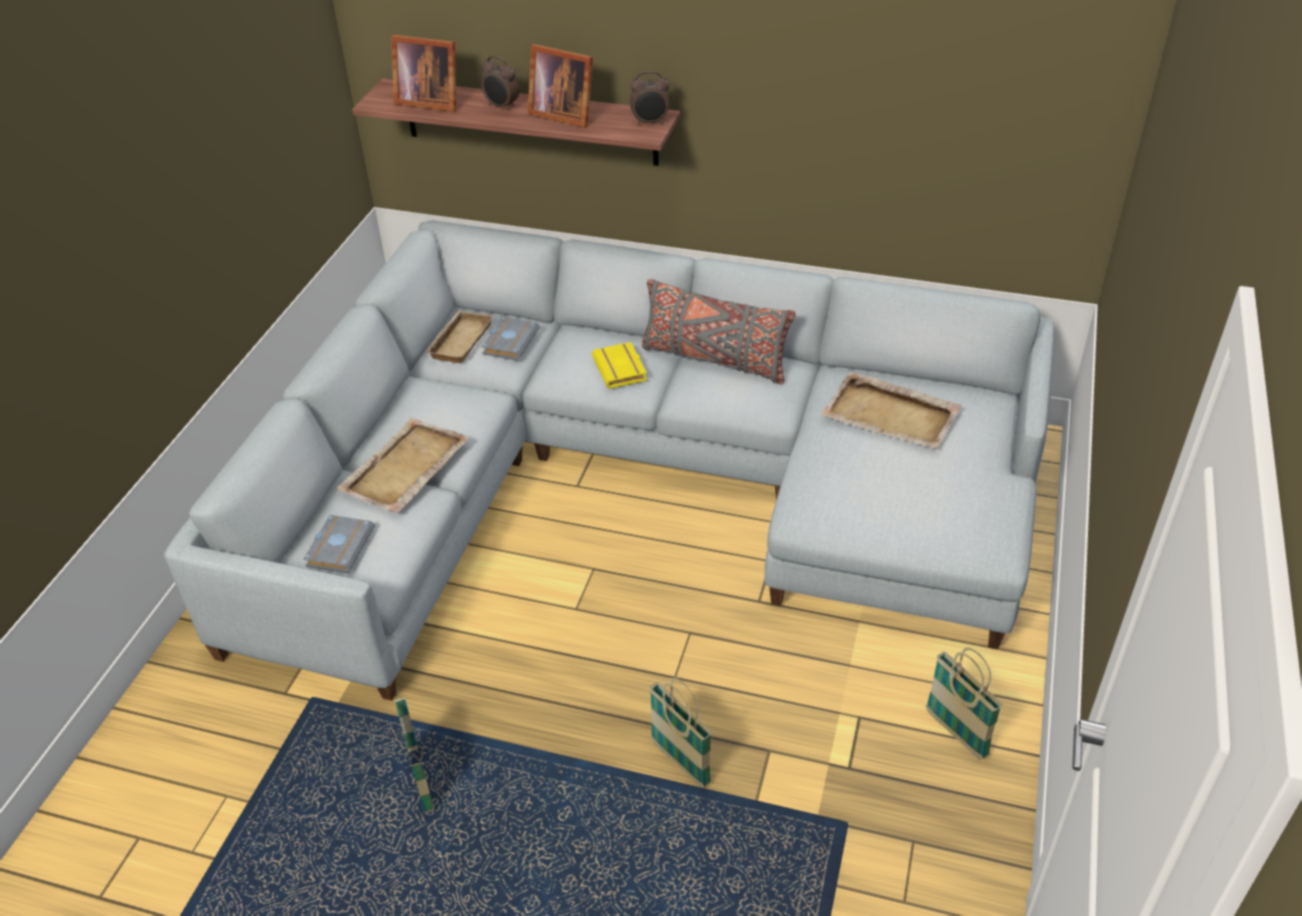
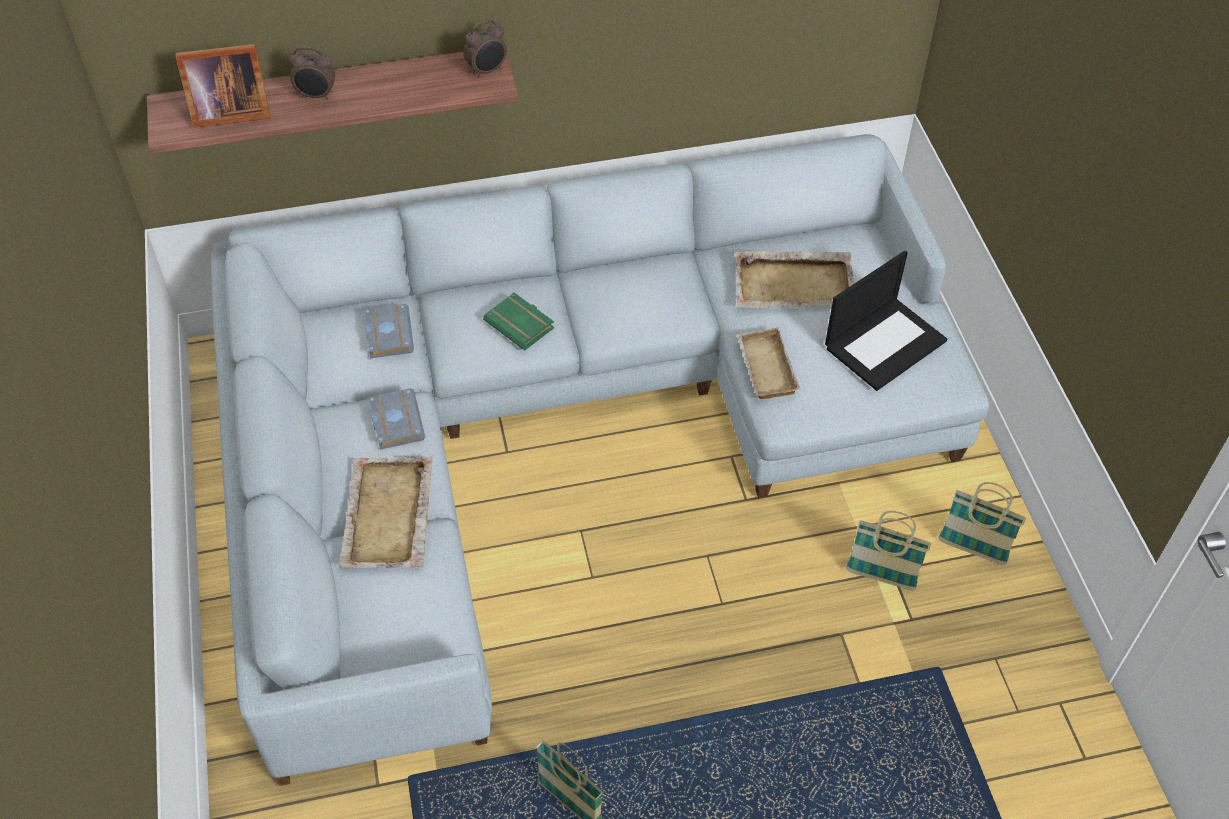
camera: 30 degrees left, 10 degrees up
grey book [303,515,375,574] -> grey book moved to [369,388,425,450]
beige tray [425,310,493,363] -> beige tray moved to [736,327,800,399]
picture frame [528,44,593,128] -> none
yellow book [592,342,647,389] -> green book [483,293,554,351]
grey pillow [642,279,795,385] -> none
basket [650,677,712,788] -> basket moved to [846,511,931,590]
none -> laptop [825,251,947,391]

